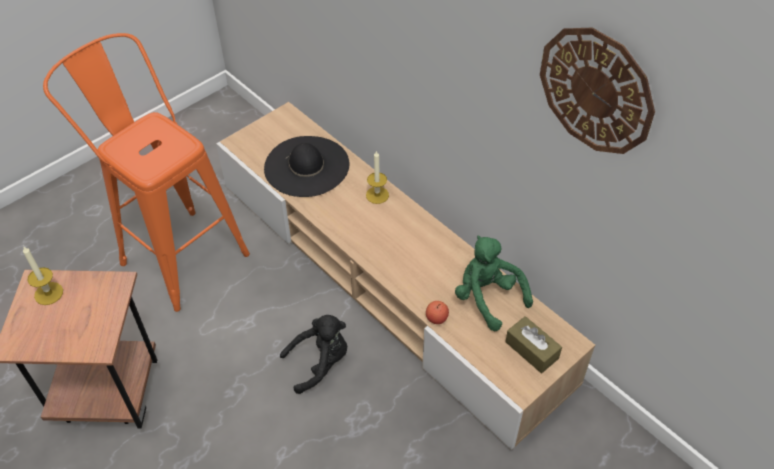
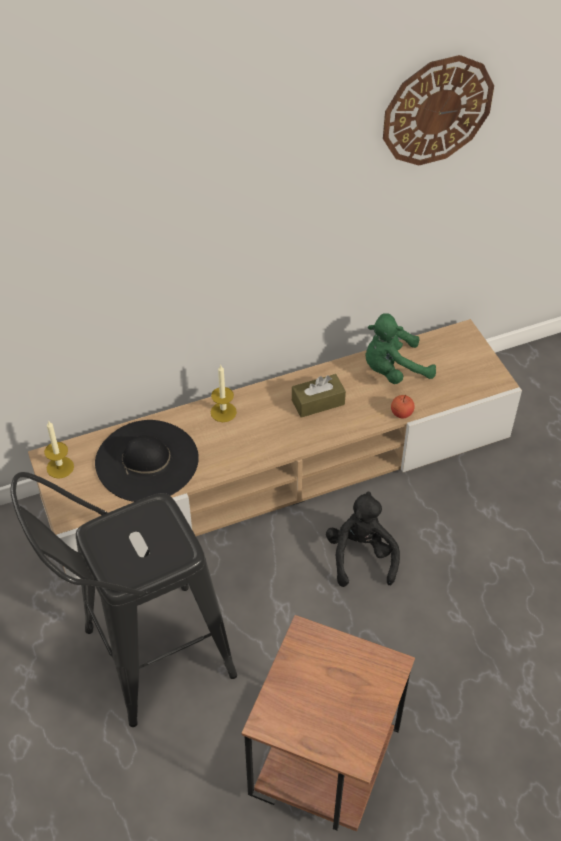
camera: 70 degrees left, 0 degrees up
candle [23,247,63,305] -> candle moved to [44,420,74,479]
orange stool [43,33,250,312] -> black stool [10,472,237,727]
brown tissue box [505,316,562,373] -> brown tissue box moved to [292,374,346,418]

